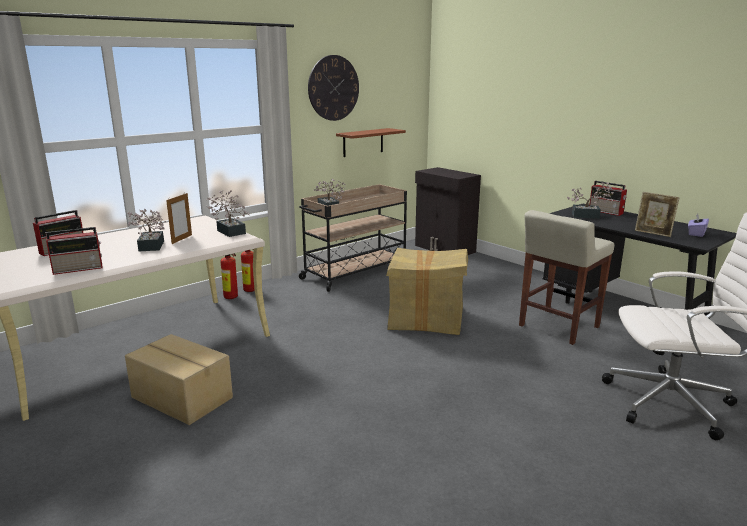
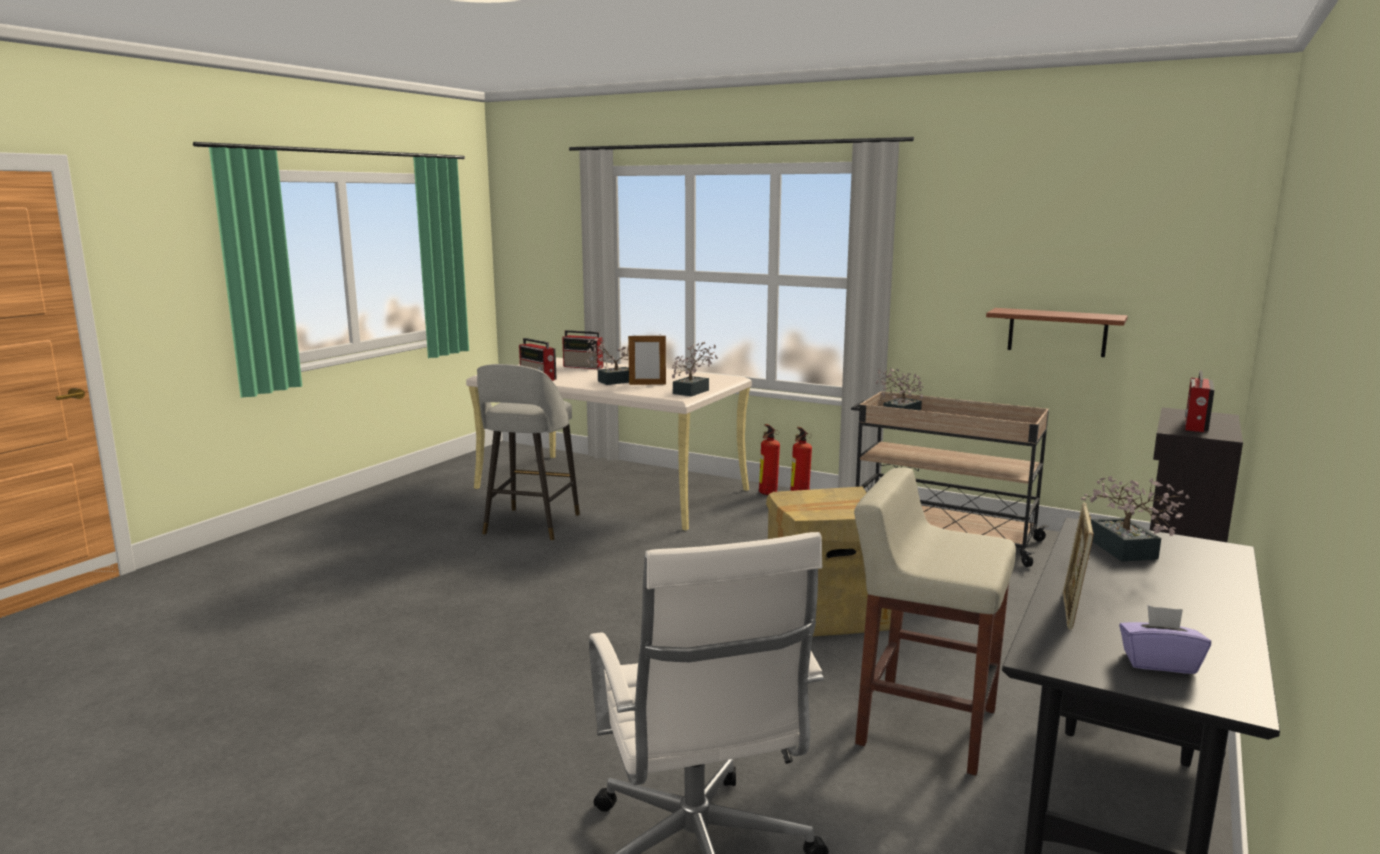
camera: 70 degrees right, 5 degrees down
cardboard box [125,334,233,425] -> grey stool [477,364,580,541]
wall clock [308,55,359,121] -> none
radio [589,181,627,216] -> radio moved to [1185,370,1215,432]

